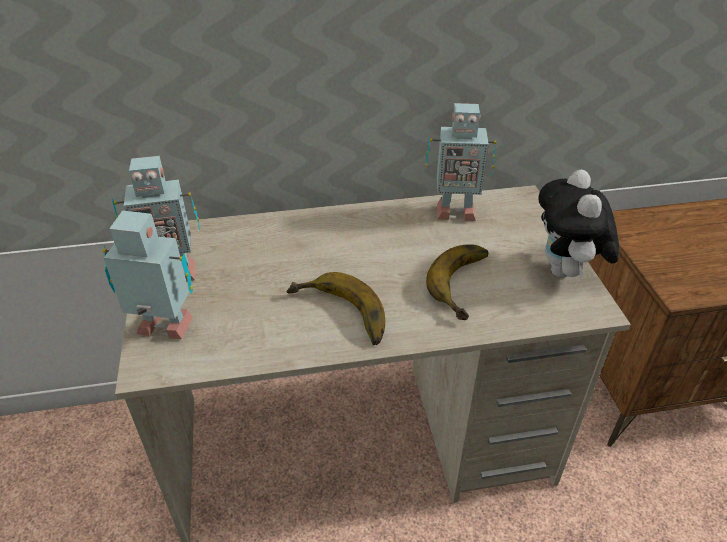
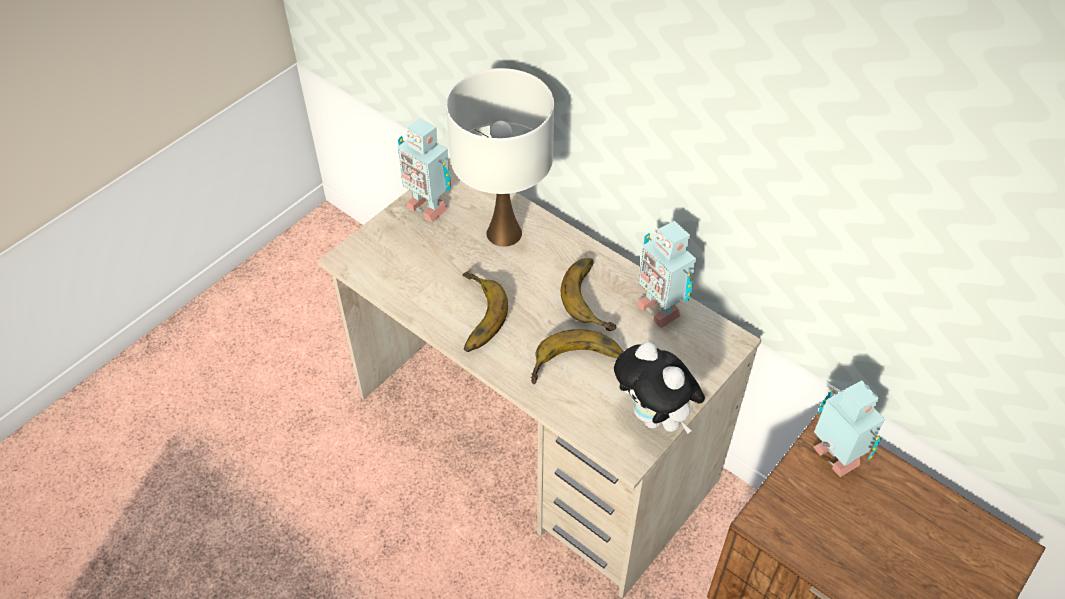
camera: 50 degrees right, 10 degrees up
toy robot [103,210,193,339] -> toy robot moved to [814,380,885,477]
plush toy [538,170,619,279] -> plush toy turned 90 degrees counterclockwise [614,342,705,434]
none -> white table lamp [446,68,554,247]
none -> banana [561,258,616,331]

